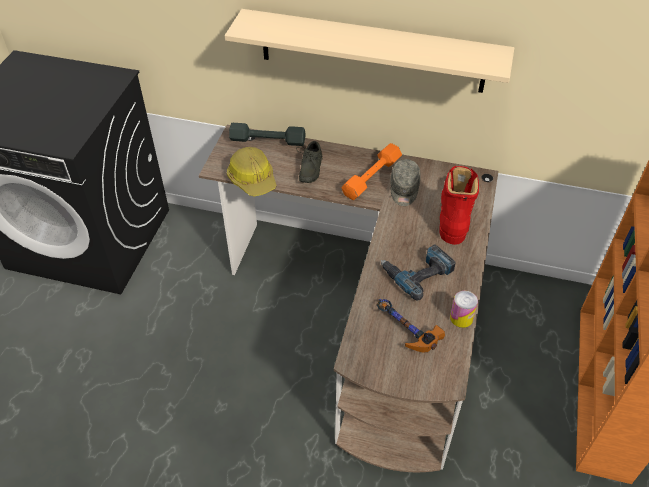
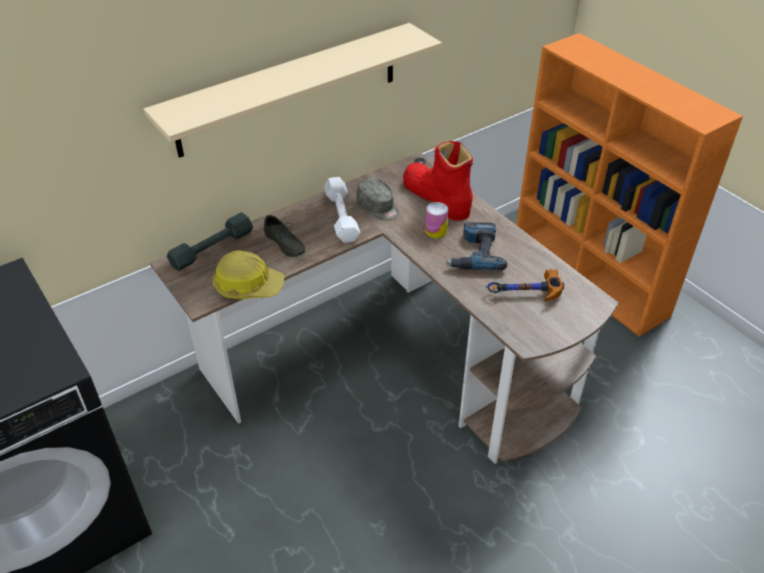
camera: 50 degrees left, 5 degrees down
orange dumbbell [341,143,402,200] -> white dumbbell [324,177,360,243]
can [450,291,478,328] -> can moved to [425,202,448,238]

